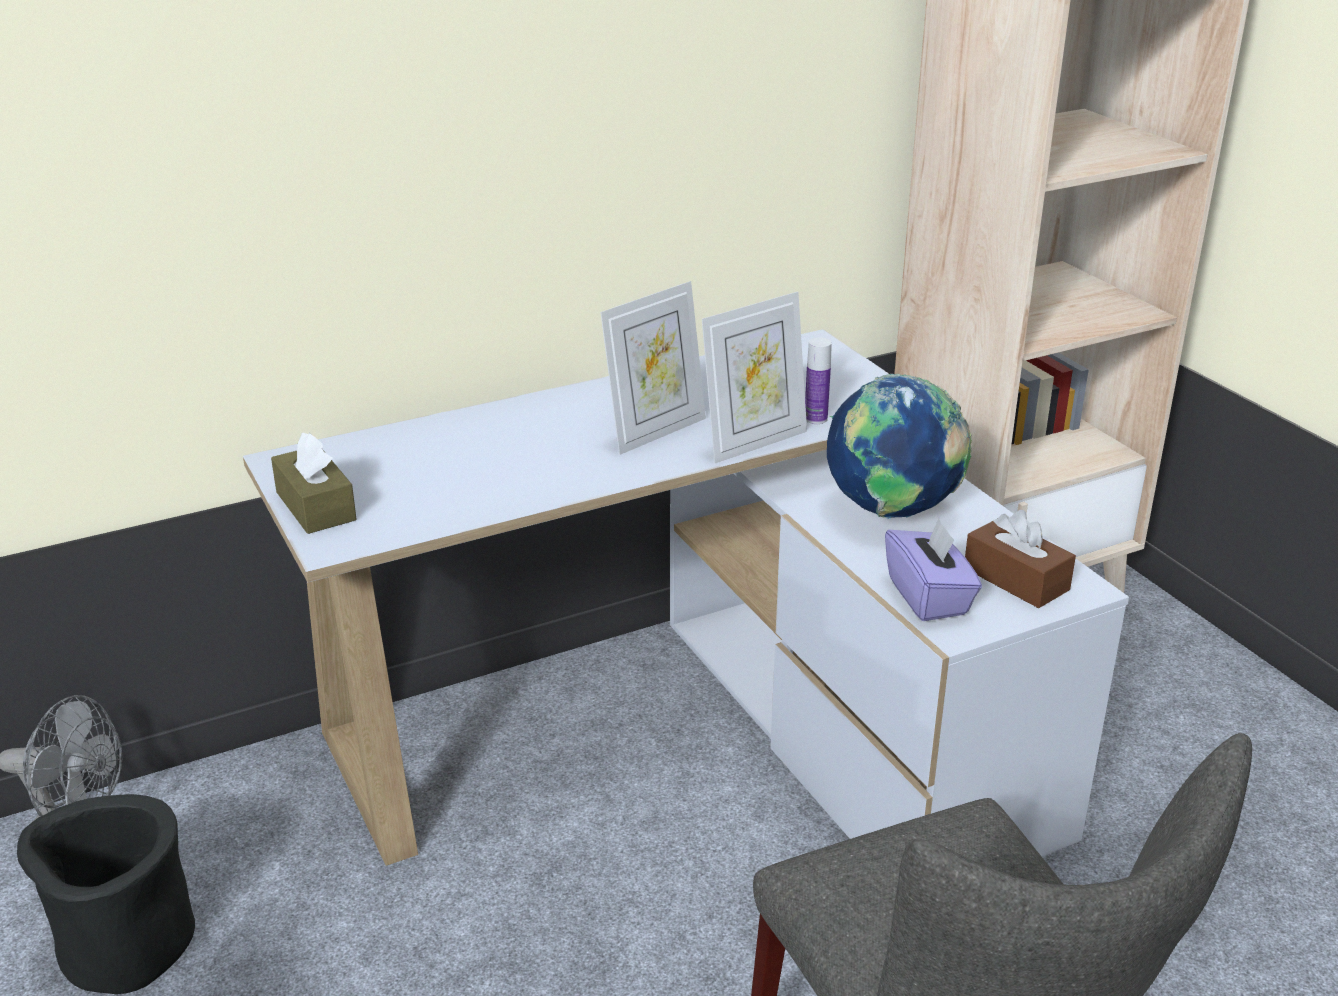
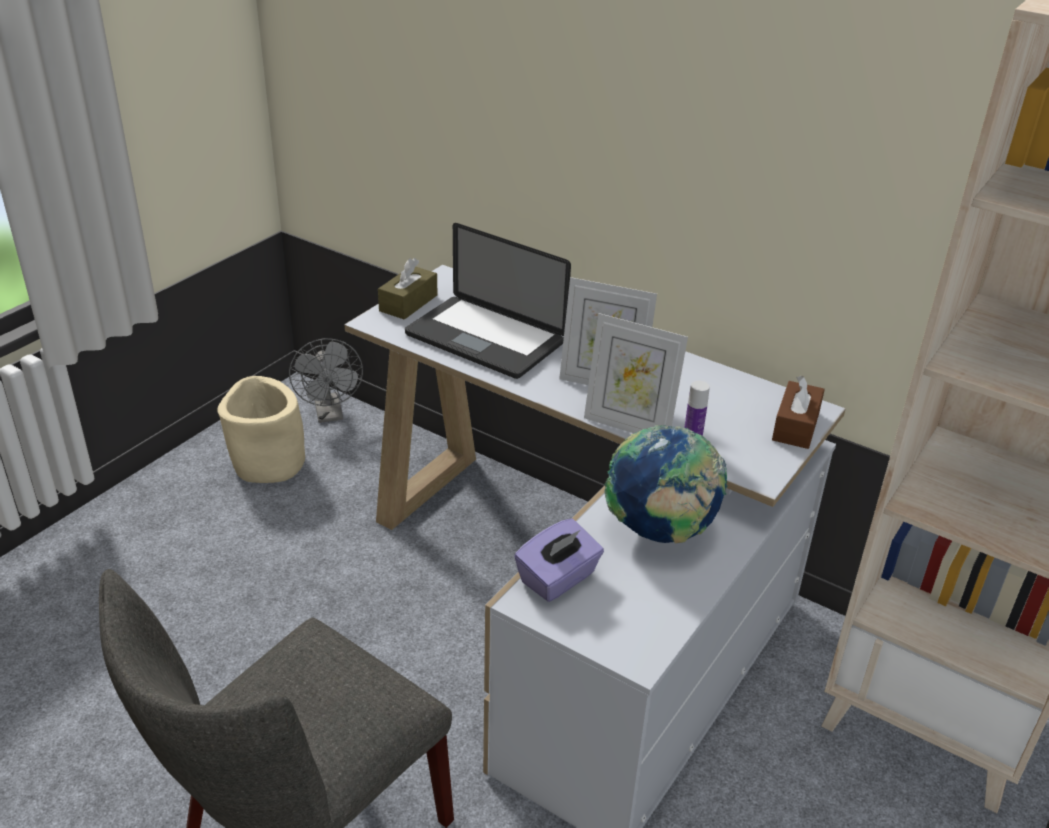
camera: 60 degrees right, 5 degrees up
black planter [17,794,195,994] -> beige planter [217,376,305,483]
brown tissue box [965,510,1076,608] -> brown tissue box moved to [772,376,825,449]
none -> laptop [405,223,571,379]

